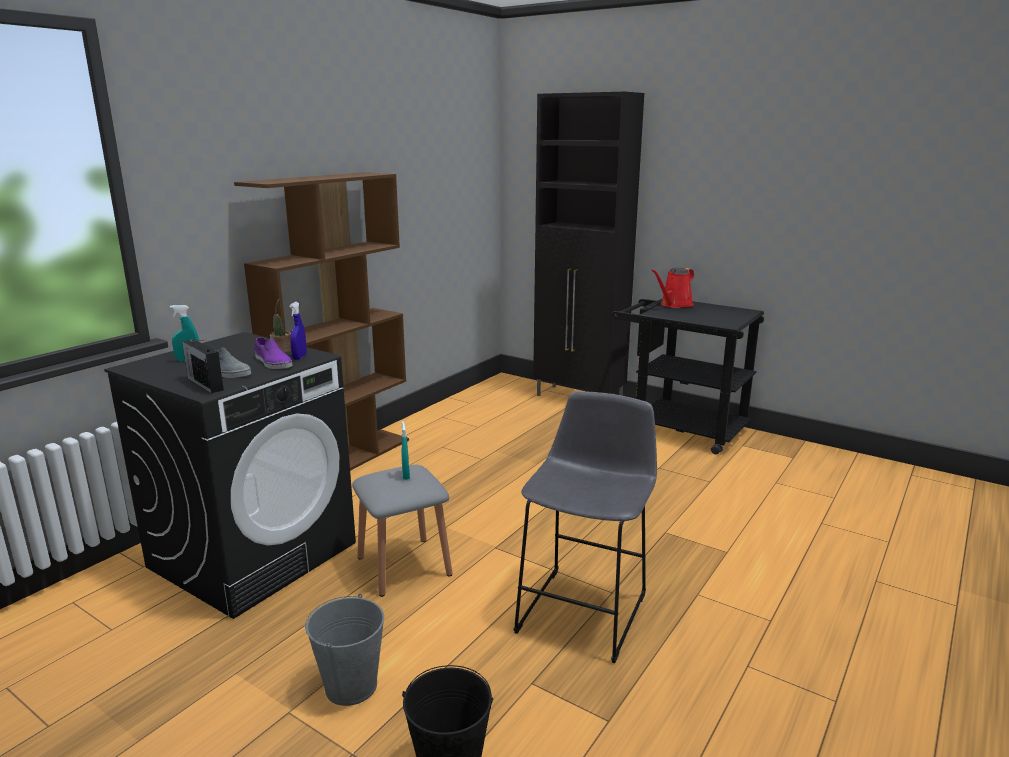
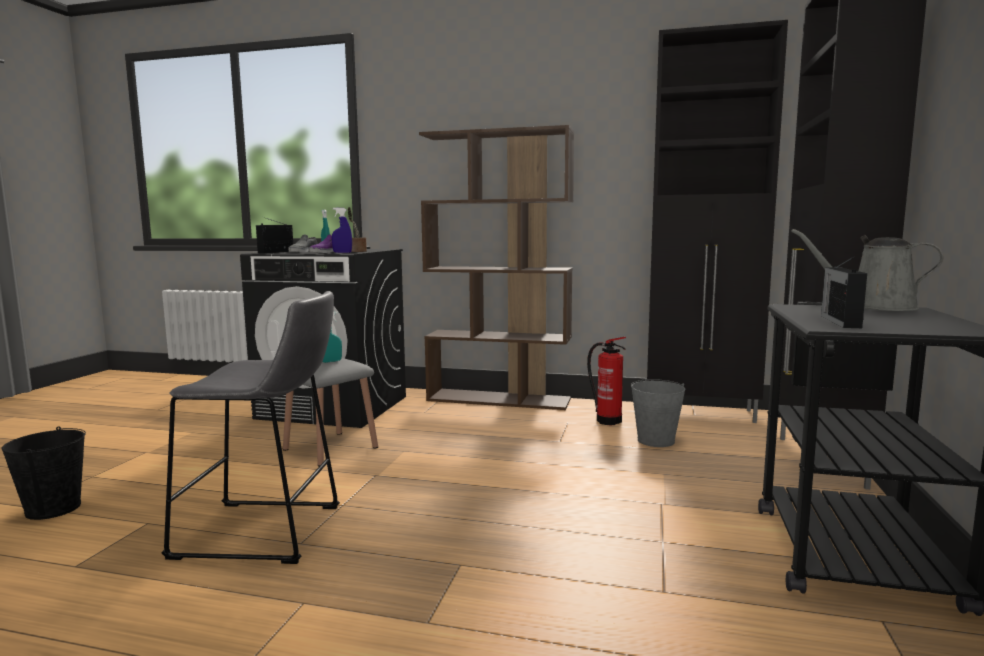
camera: 70 degrees right, 10 degrees down
grey bucket [305,594,384,706] -> grey bucket moved to [631,379,686,447]
red watering can [651,267,694,308] -> grey watering can [791,229,943,311]
none -> fire extinguisher [587,337,626,425]
none -> black cabinet [647,20,788,423]
none -> radio [821,256,867,328]

